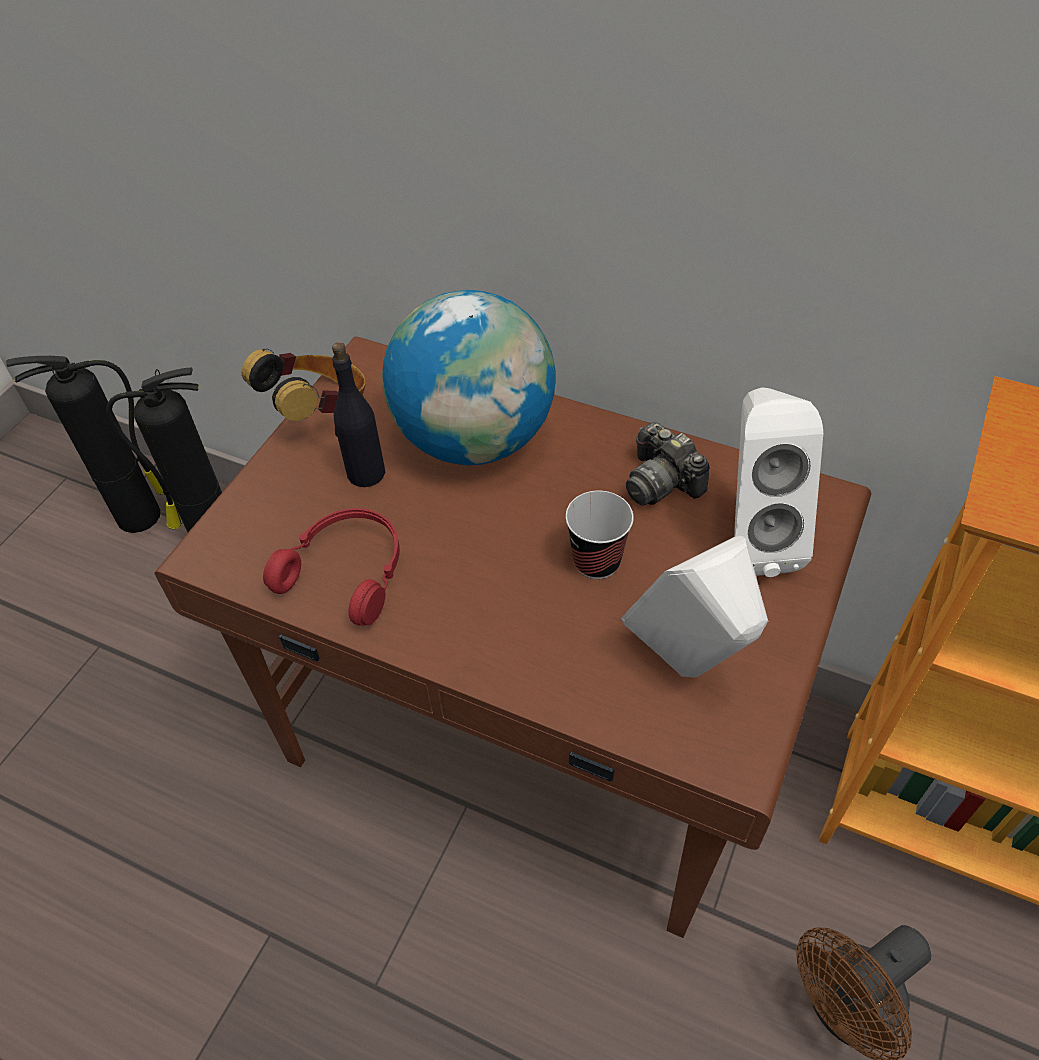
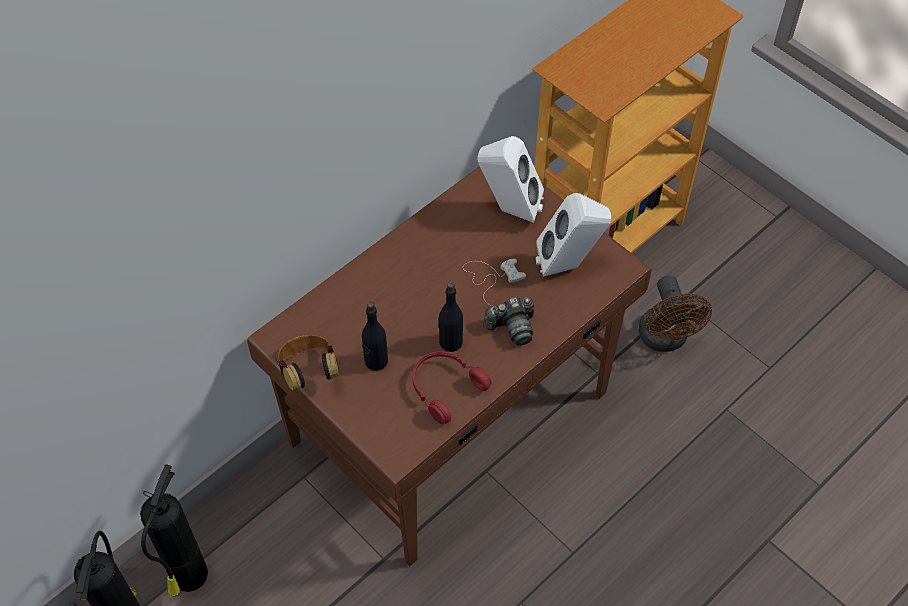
camera: 70 degrees left, 5 degrees up
globe [382,290,556,466] -> none
cup [565,491,634,579] -> white game controller [463,259,526,306]
camera [626,422,710,505] -> camera moved to [484,297,535,346]
none -> black bottle [438,282,463,352]

